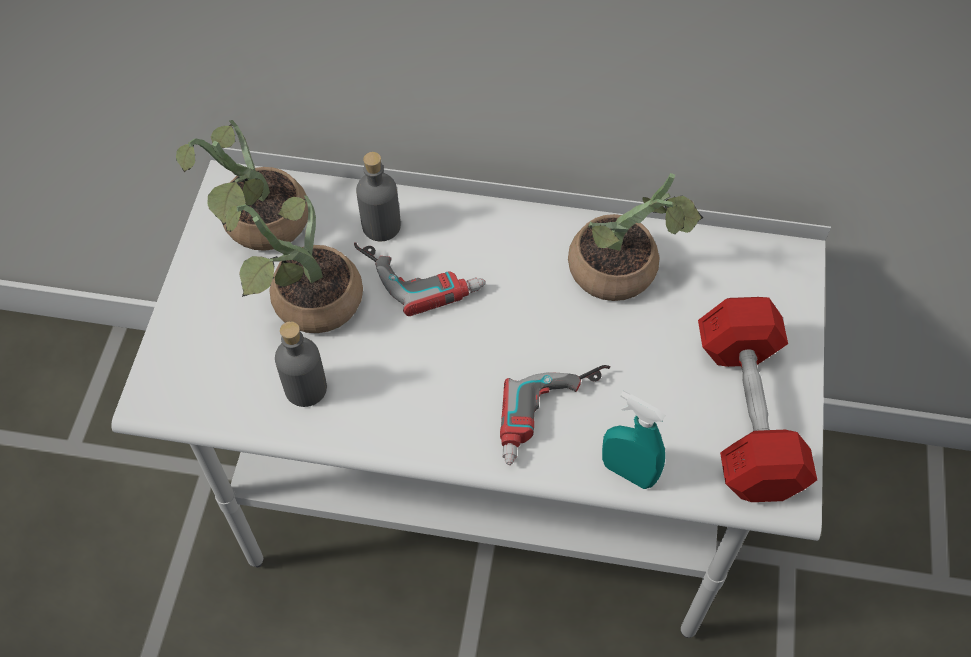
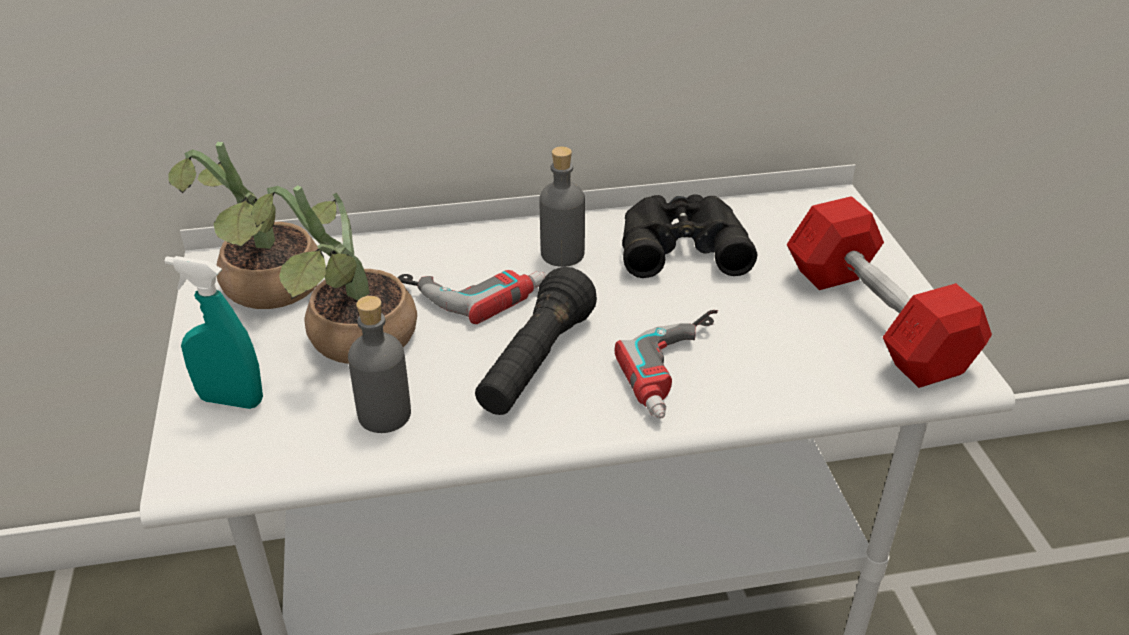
camera: 20 degrees left, 20 degrees down
grey bottle [356,152,401,241] -> grey bottle moved to [540,147,585,267]
potted plant [568,173,703,301] -> black binoculars [622,194,757,278]
turquoise spray bottle [602,391,666,489] -> turquoise spray bottle moved to [165,256,263,409]
none -> black flashlight [475,267,597,415]

